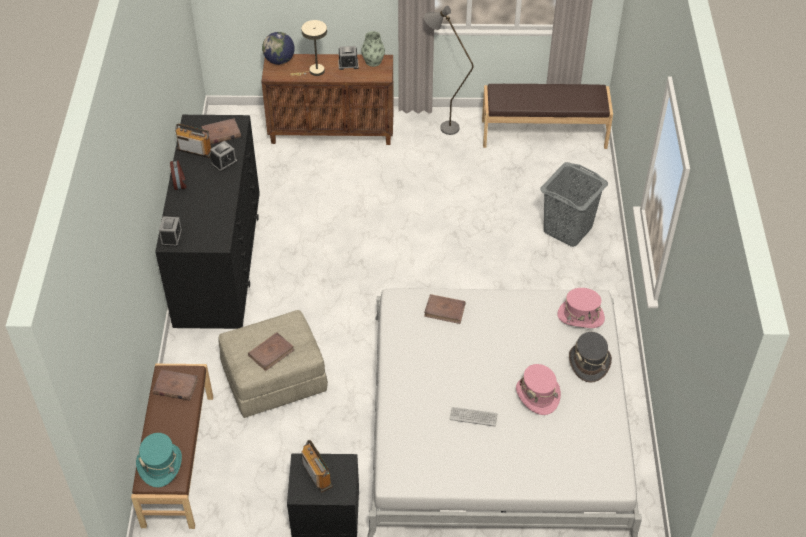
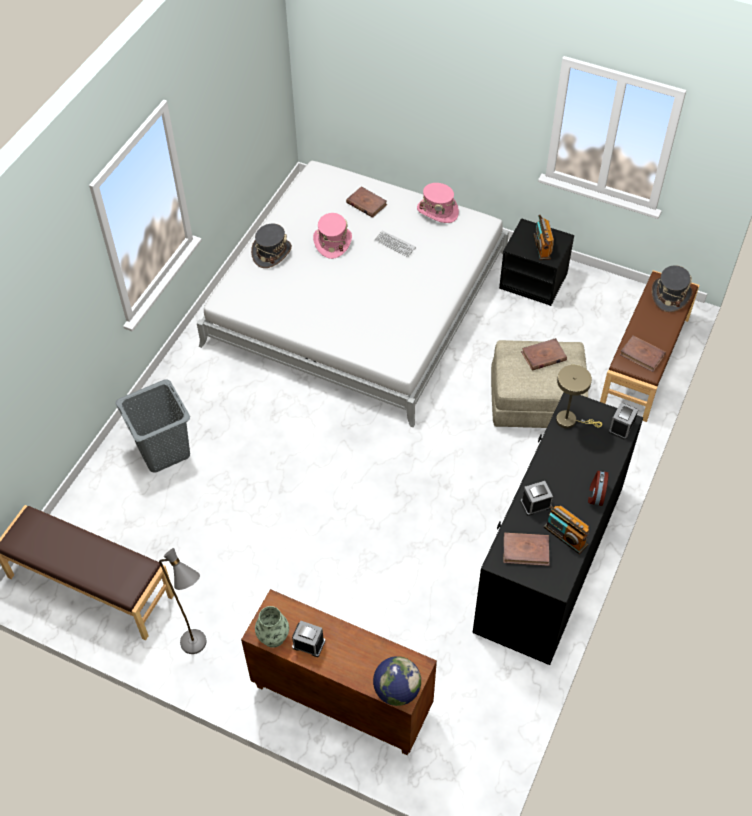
camera: 155 degrees left, 5 degrees up
turquoise hat [136,433,182,487] -> grey hat [652,265,693,312]
beige table lamp [290,20,327,76] -> beige table lamp moved to [556,365,602,429]
brown book [424,294,466,324] -> brown book moved to [346,186,387,218]
pink hat [557,288,605,328] -> pink hat moved to [417,183,459,223]

